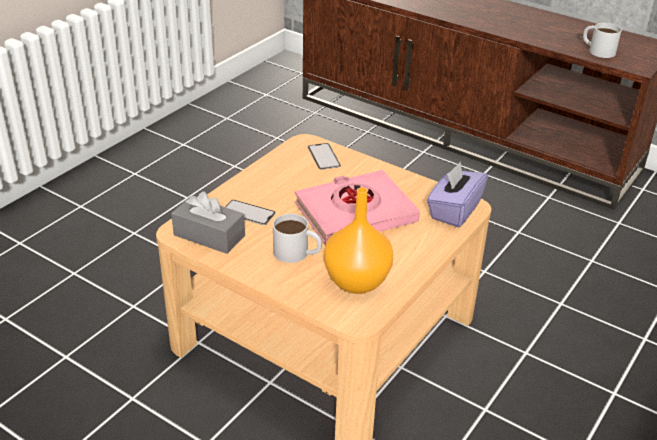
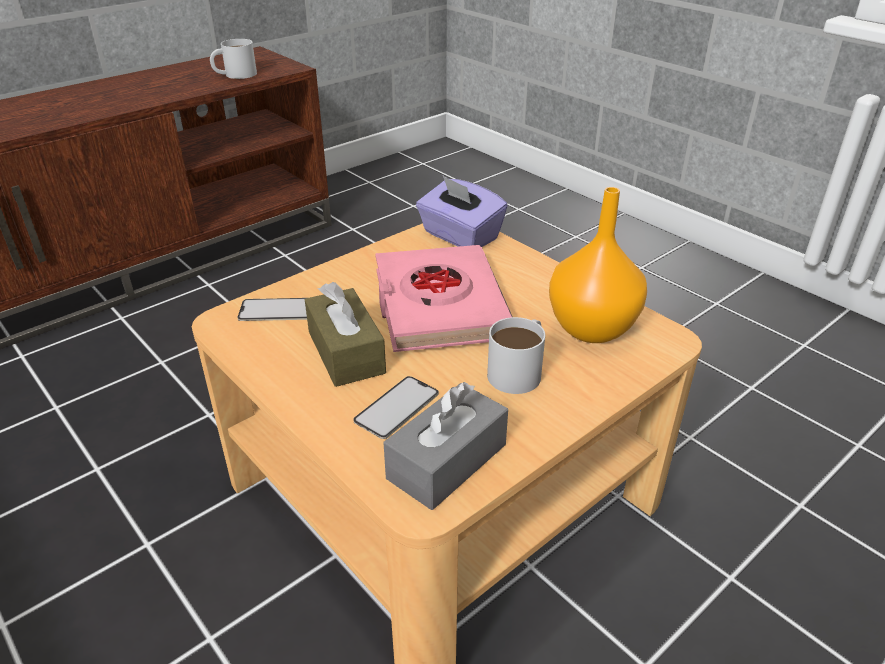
camera: 75 degrees left, 0 degrees up
none -> brown tissue box [305,282,386,387]

